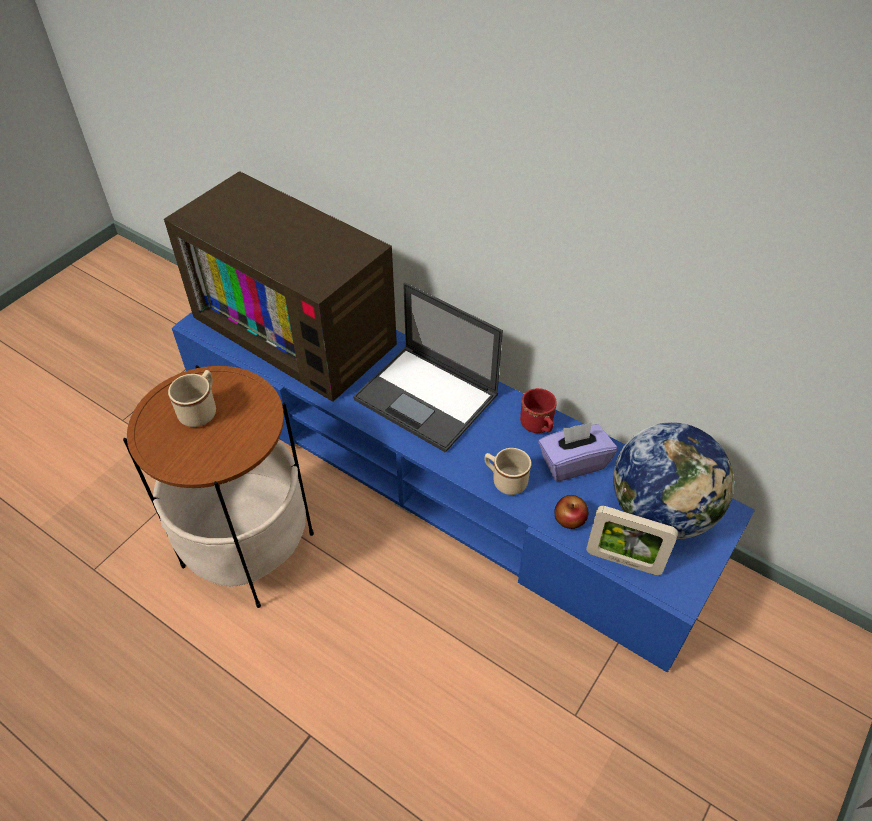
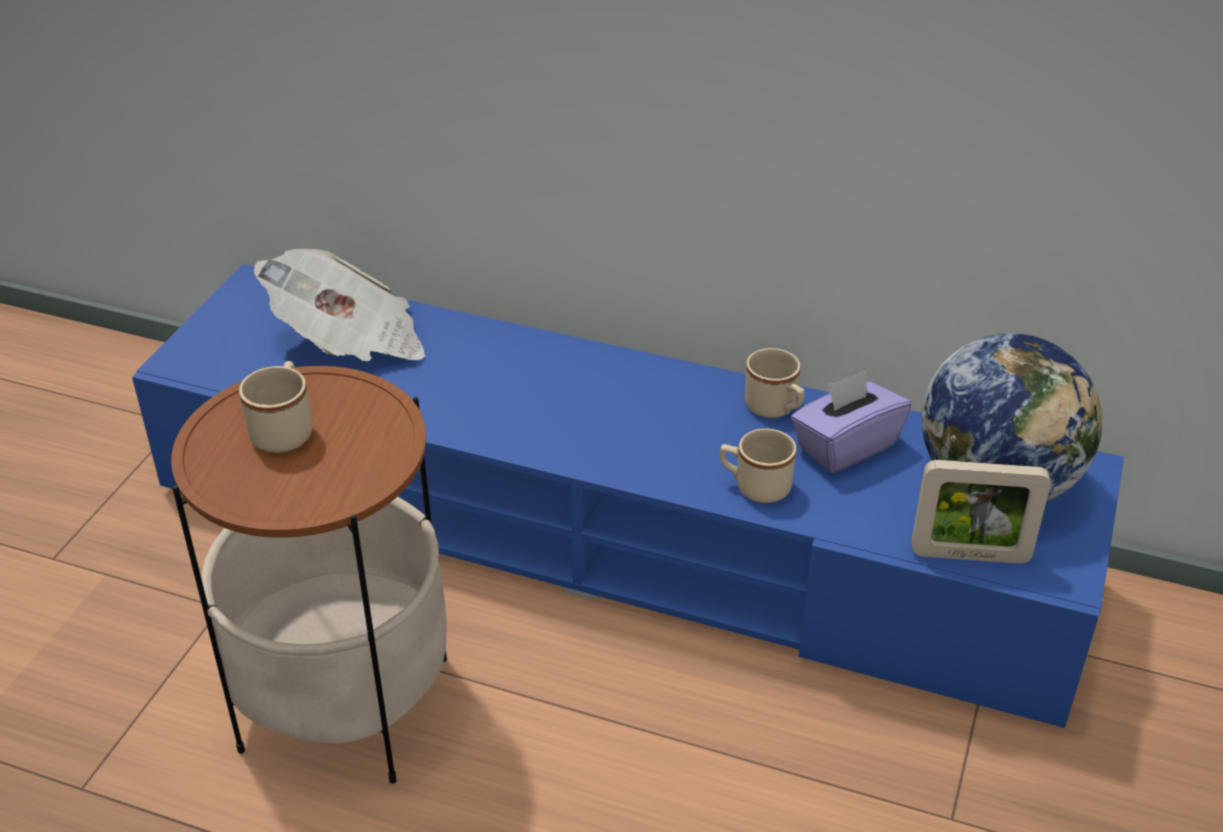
camera: 15 degrees left, 10 degrees down
television [164,171,397,402] -> newspaper [254,249,426,362]
laptop [353,282,503,453] -> none
red mug [520,388,557,433] -> beige mug [745,348,805,418]
apple [555,495,588,529] -> none

